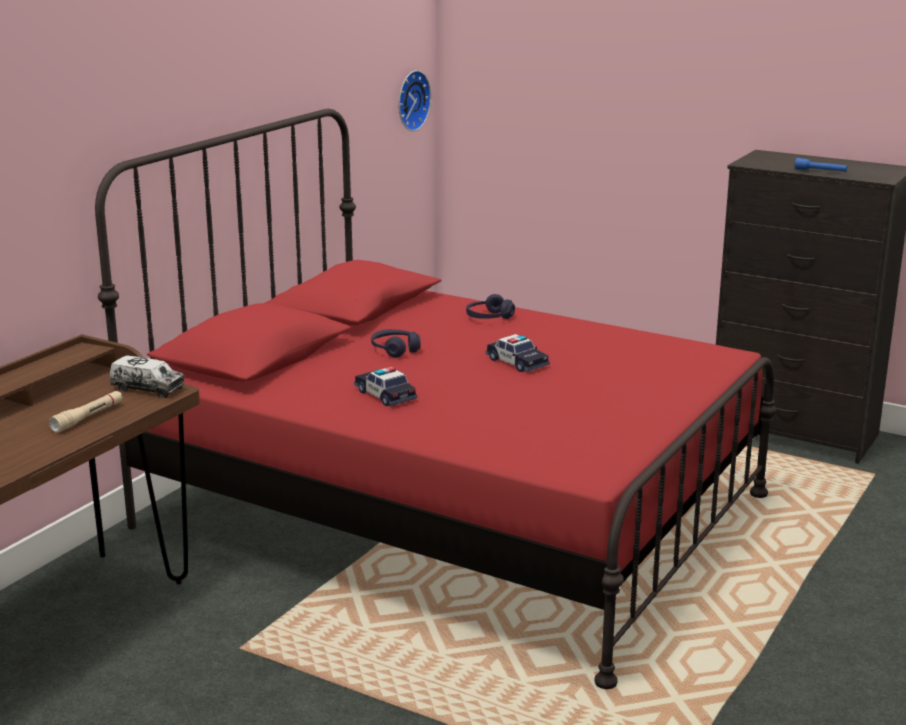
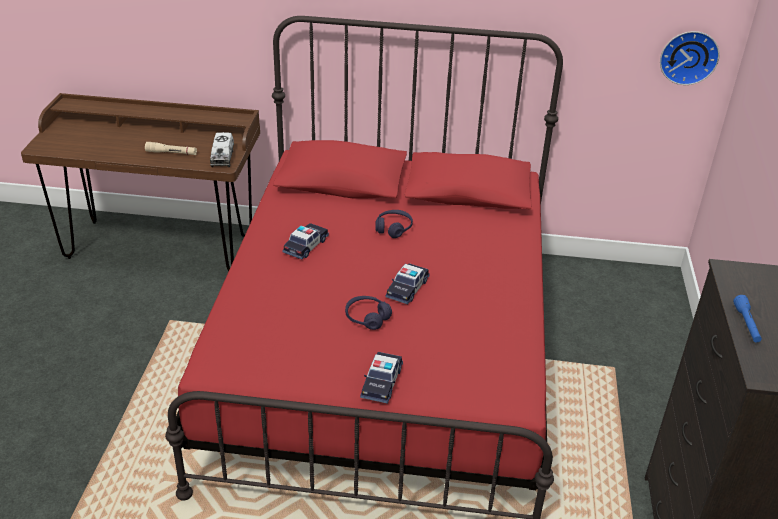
camera: 65 degrees right, 15 degrees up
purple headphones [466,294,515,319] -> purple headphones moved to [345,296,392,330]
none -> toy car [360,352,403,404]

